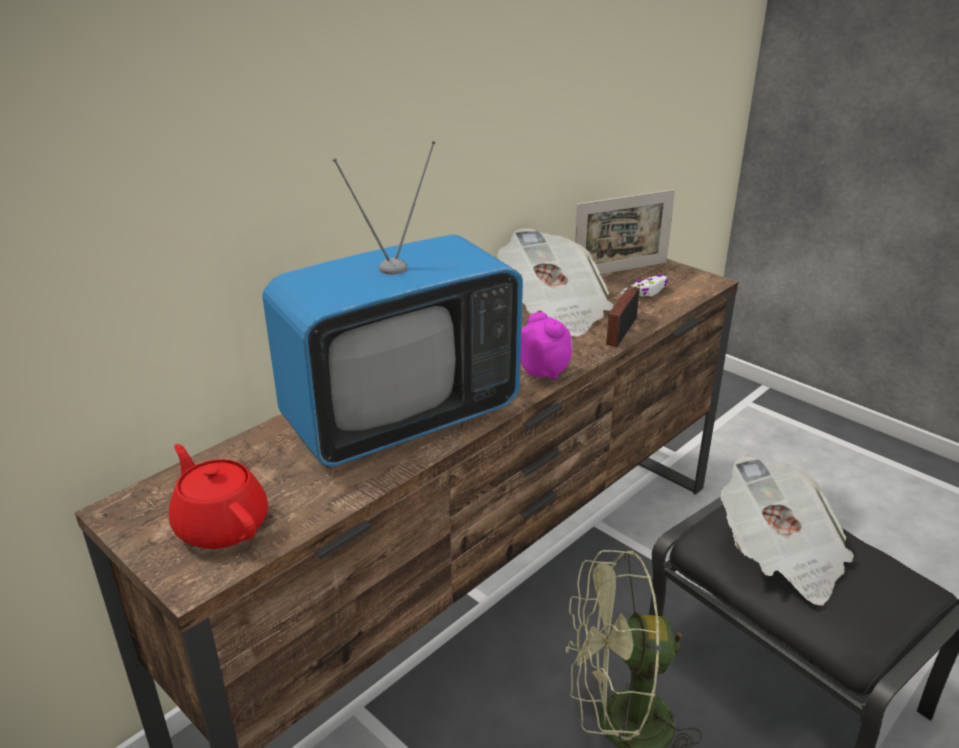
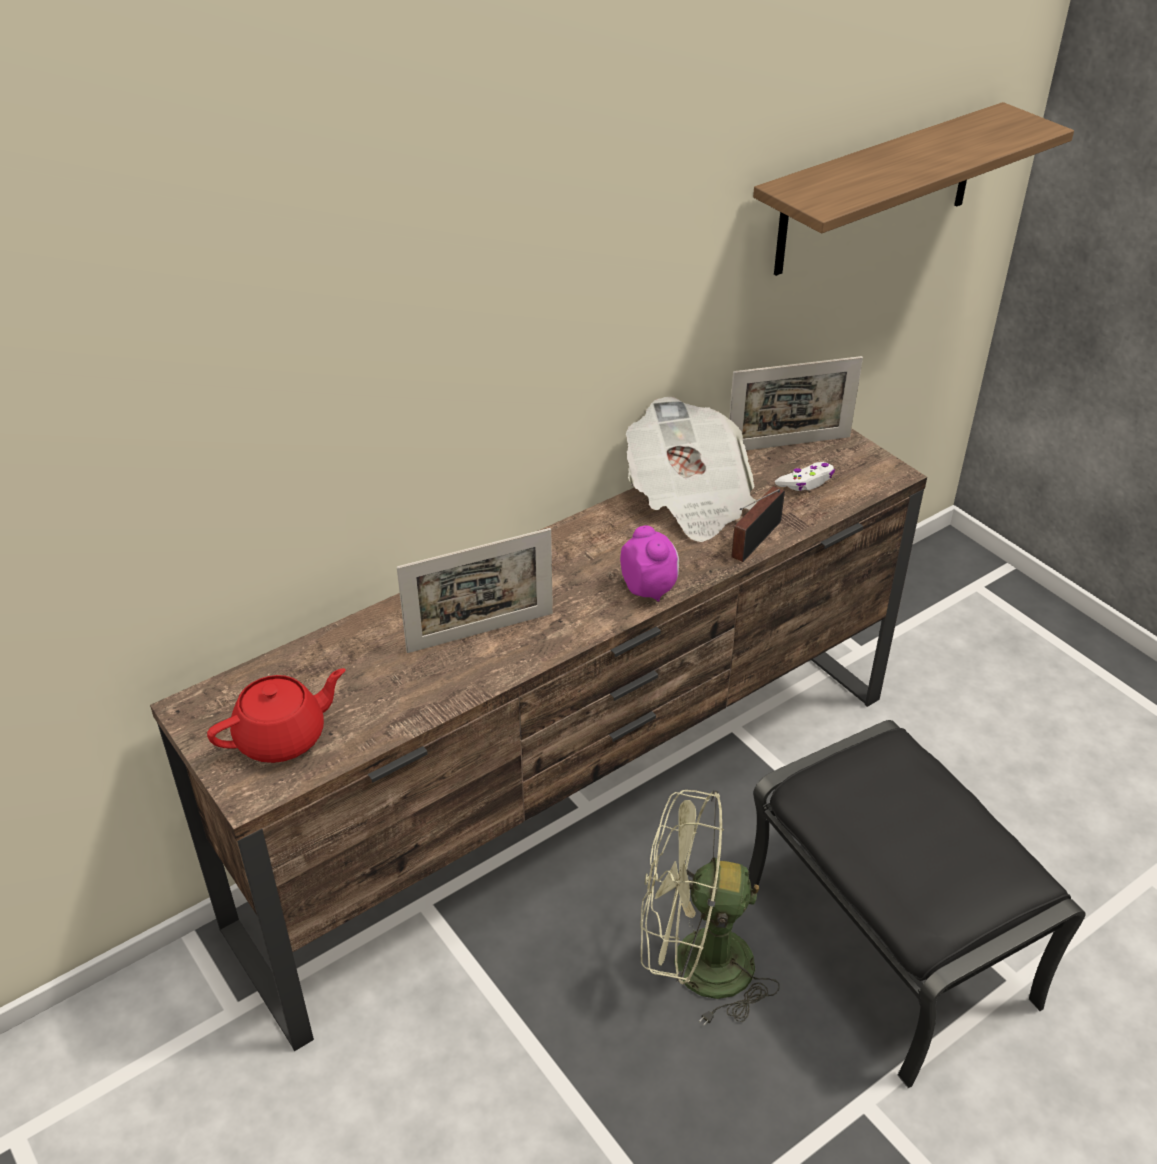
camera: 10 degrees right, 10 degrees up
red teapot [169,444,268,549] -> red teapot turned 90 degrees clockwise [207,668,346,763]
television [262,141,523,467] -> picture frame [397,528,553,653]
newspaper [721,455,854,605] -> none
none -> shelf [753,102,1074,276]

